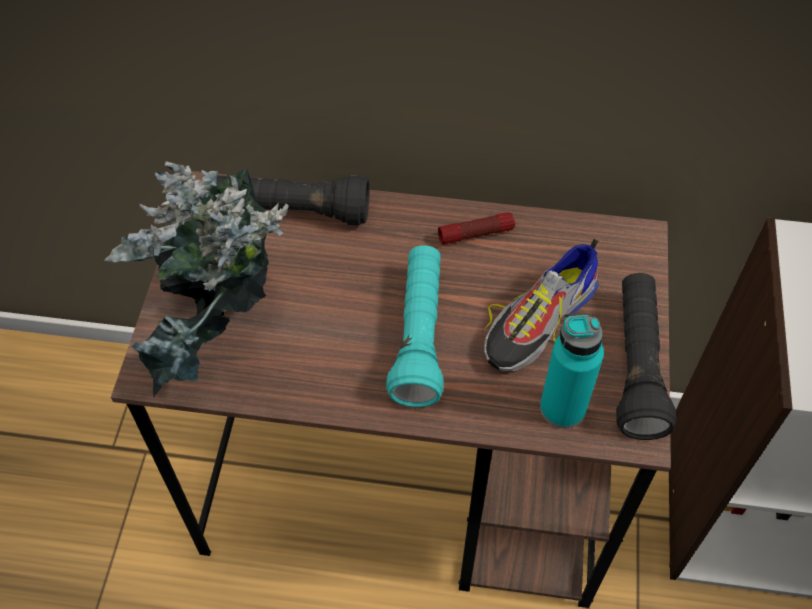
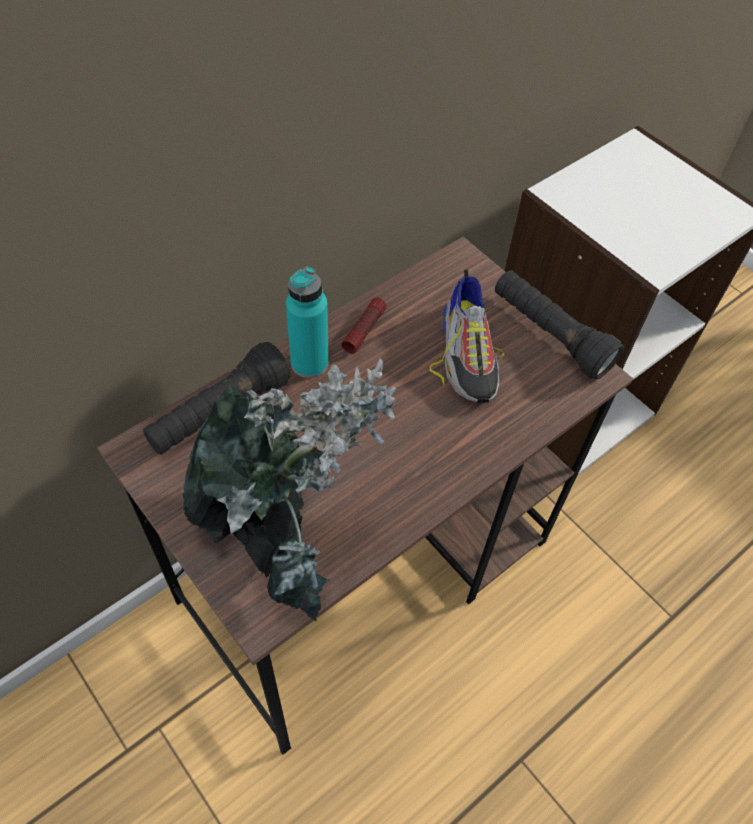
camera: 50 degrees left, 0 degrees up
turquoise flashlight [386,245,444,407] -> none
turquoise bottle [540,315,604,428] -> turquoise bottle moved to [286,267,329,378]

